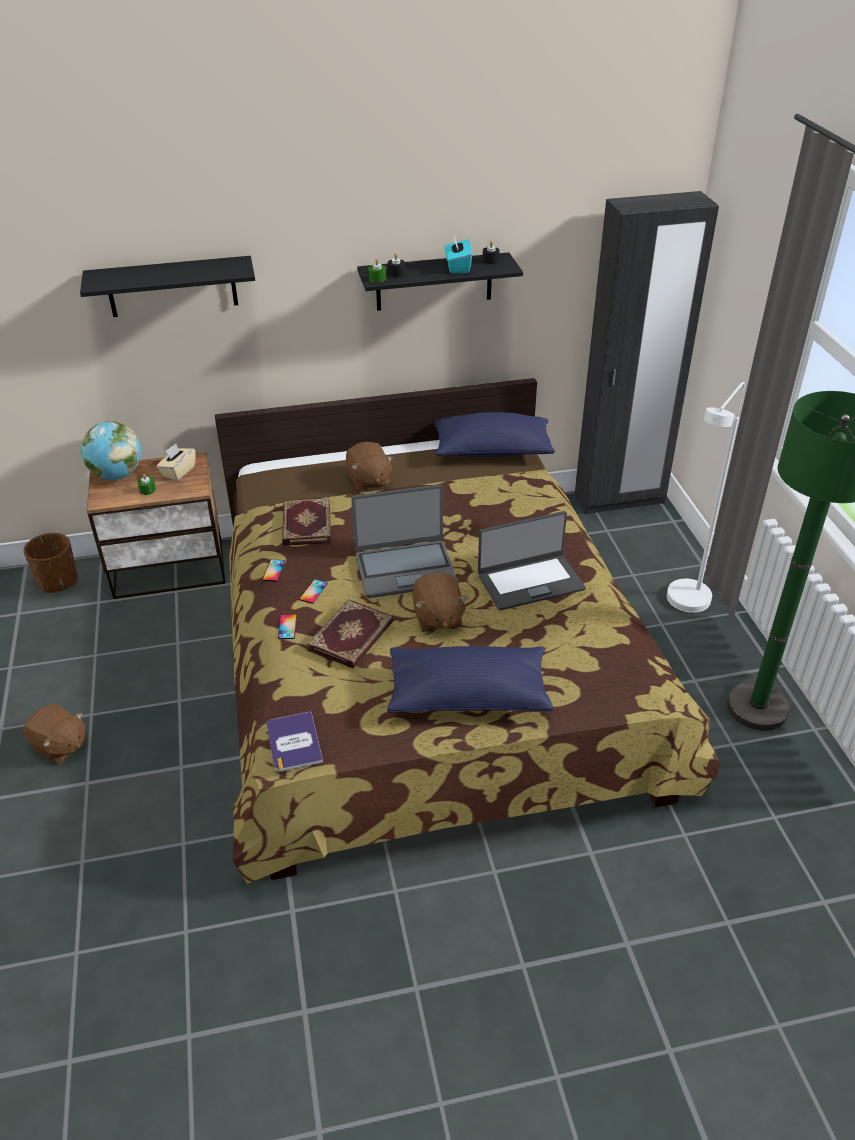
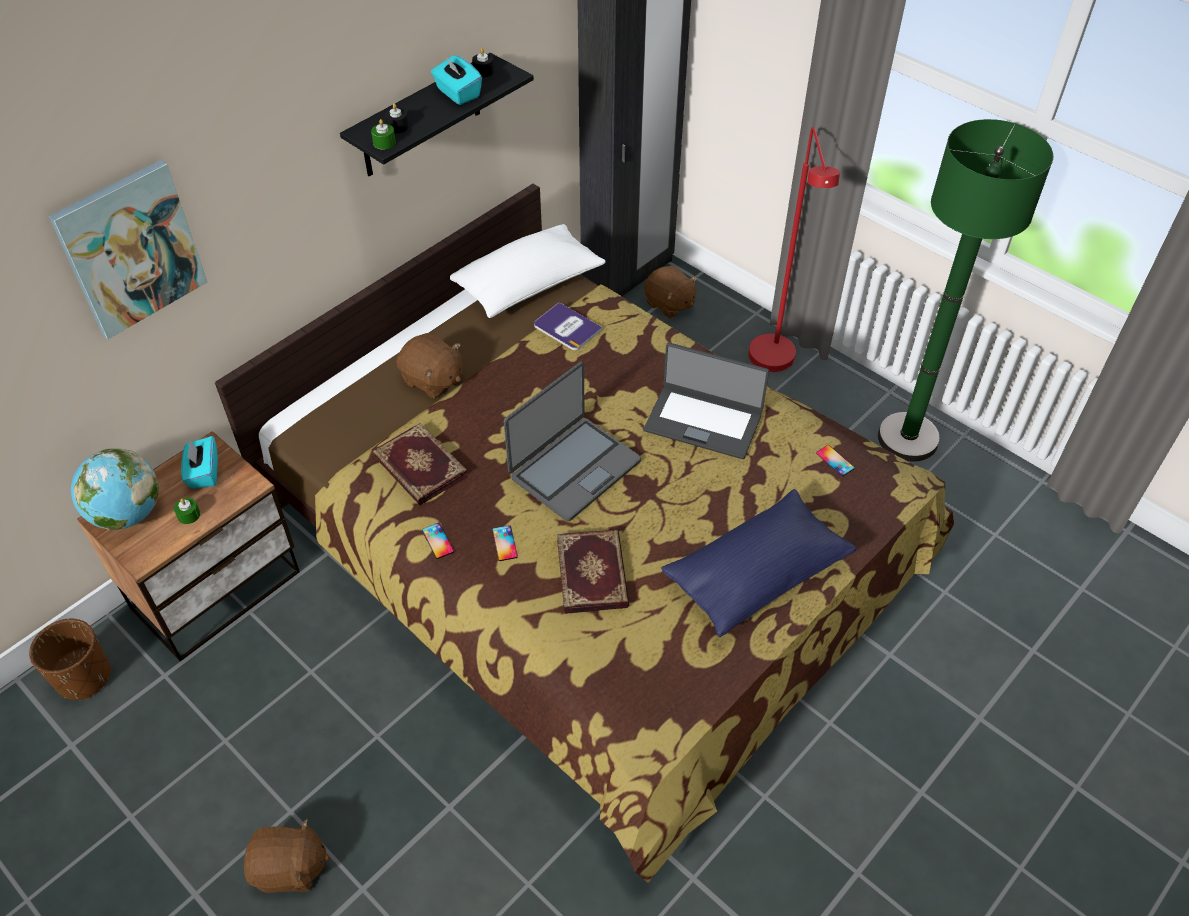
camera: 35 degrees left, 10 degrees up
black shelf [80,256,255,317] -> picture [49,160,207,339]
beige tissue box [157,443,196,481] -> turquoise tissue box [181,436,218,489]
book [267,711,323,772] -> book moved to [534,302,602,351]
phone [278,614,297,639] -> phone moved to [816,445,855,476]
brown plush toy [412,572,468,633] -> brown plush toy moved to [644,266,697,319]
blue pillow [434,412,555,457] -> white pillow [450,224,606,318]
laptop [478,511,586,611] -> laptop turned 75 degrees clockwise [644,343,769,459]
white floor lamp [667,382,745,613] -> red floor lamp [748,127,840,372]

